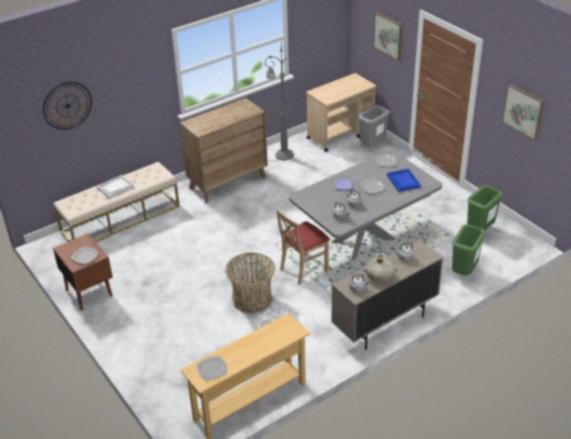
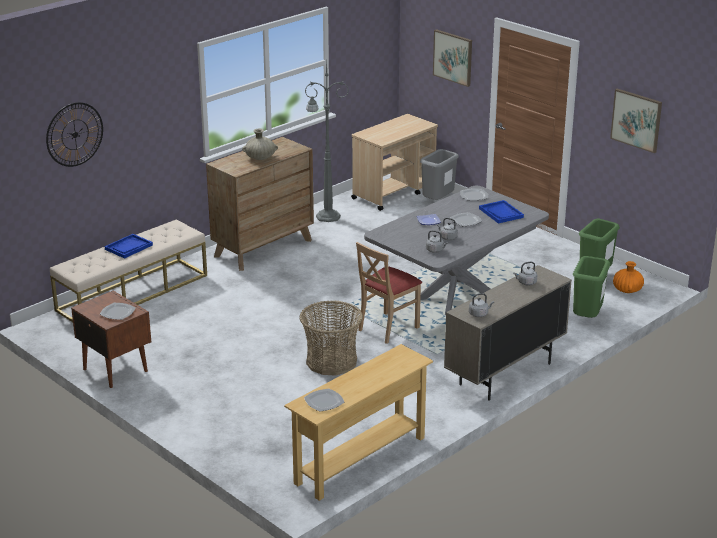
camera: 10 degrees left, 10 degrees down
white tray [97,175,134,198] -> blue tray [105,234,153,259]
beige vase [363,253,398,282] -> beige vase moved to [242,129,278,160]
none -> orange vase [613,261,644,293]

